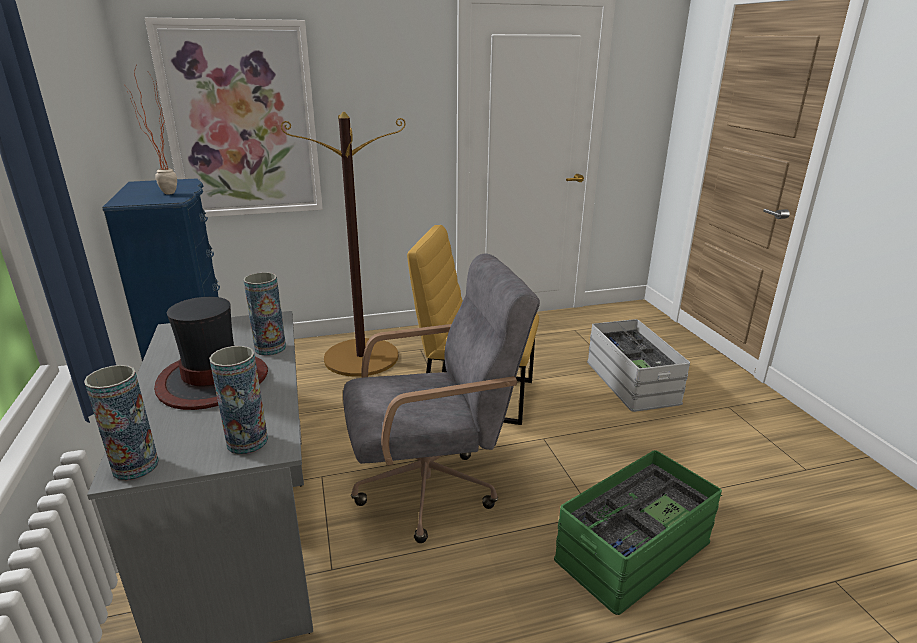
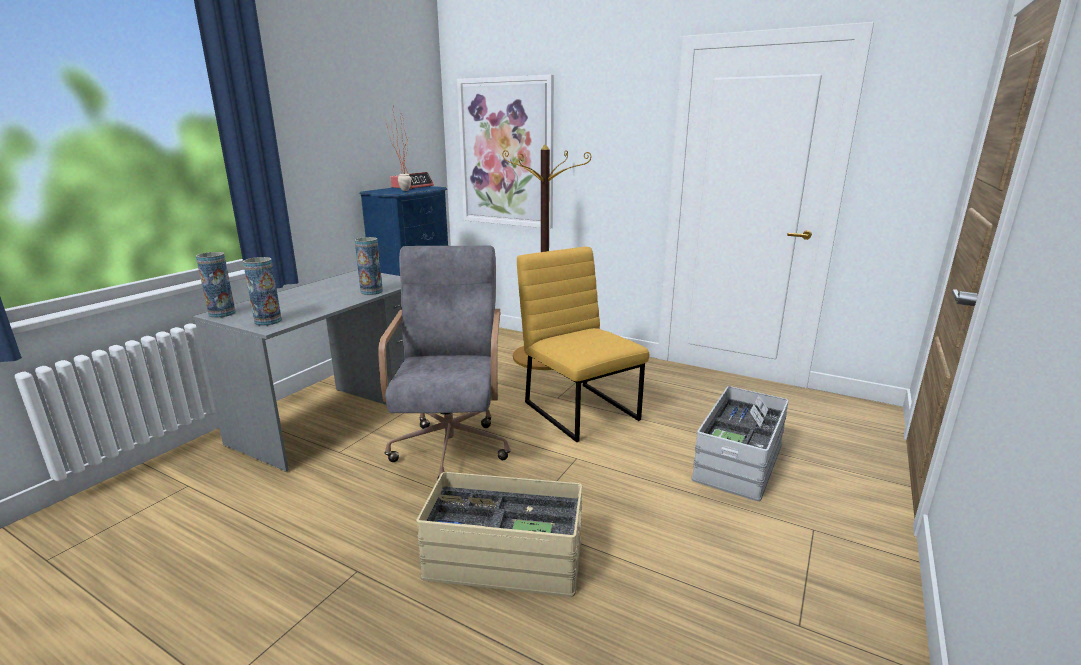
camera: 45 degrees right, 5 degrees down
hat [154,297,268,410] -> none
grey office chair [343,254,540,543] -> grey office chair turned 120 degrees counterclockwise [379,245,511,480]
green storage box [554,450,722,615] -> beige storage box [417,472,582,597]
none -> alarm clock [390,172,434,189]

